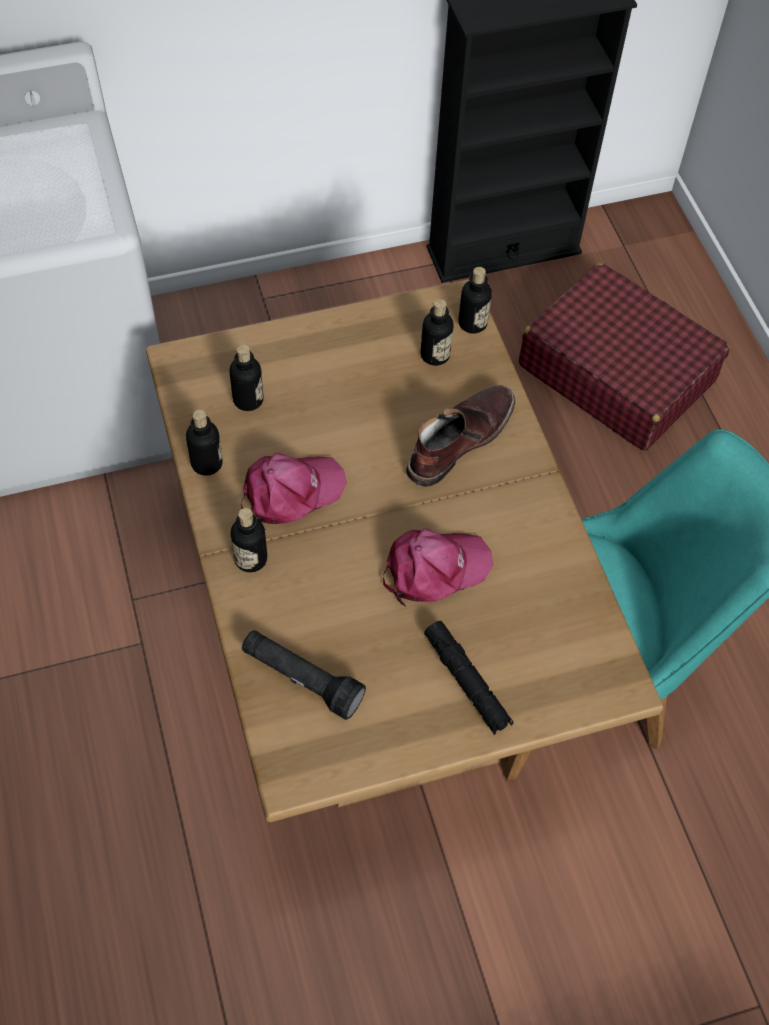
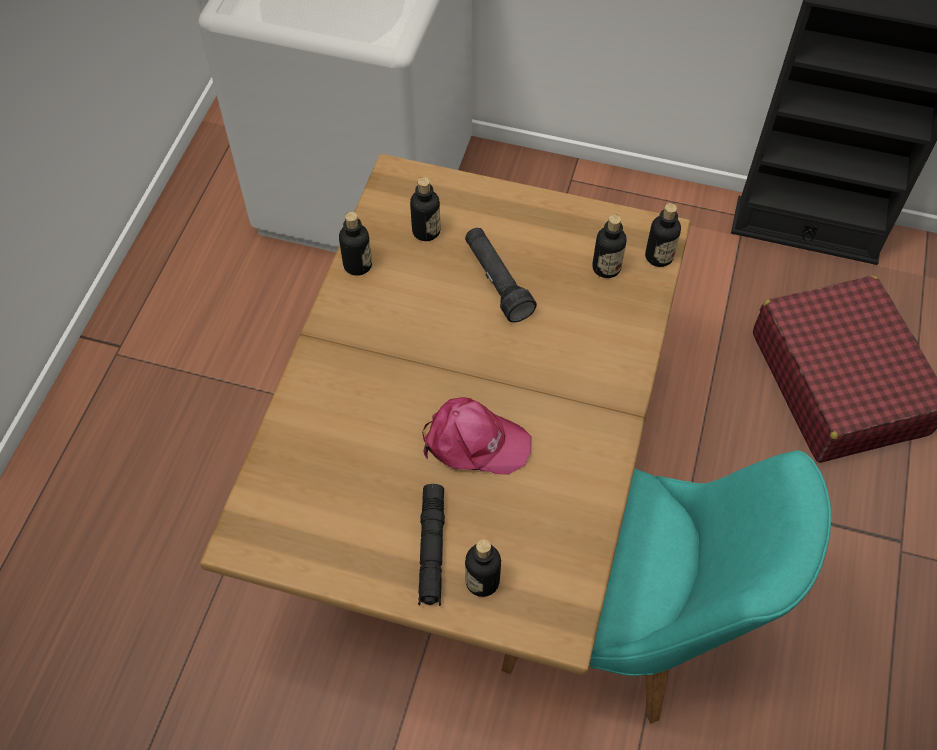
camera: 35 degrees right, 0 degrees up
bottle [231,508,267,572] -> bottle moved to [465,539,501,597]
pink cap [241,453,347,530] -> none
black flashlight [242,630,366,720] -> black flashlight moved to [465,228,537,322]
brown boot [406,385,515,487] -> none

